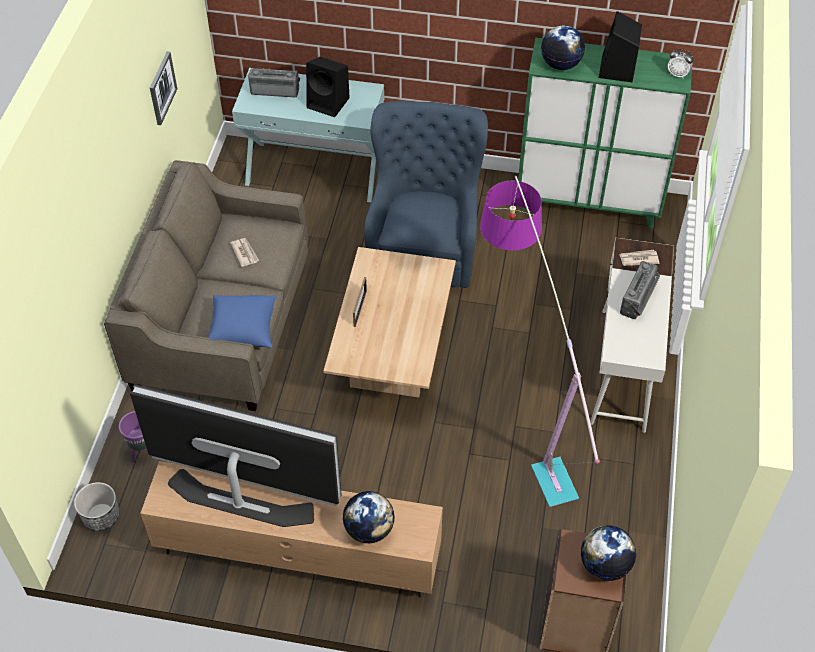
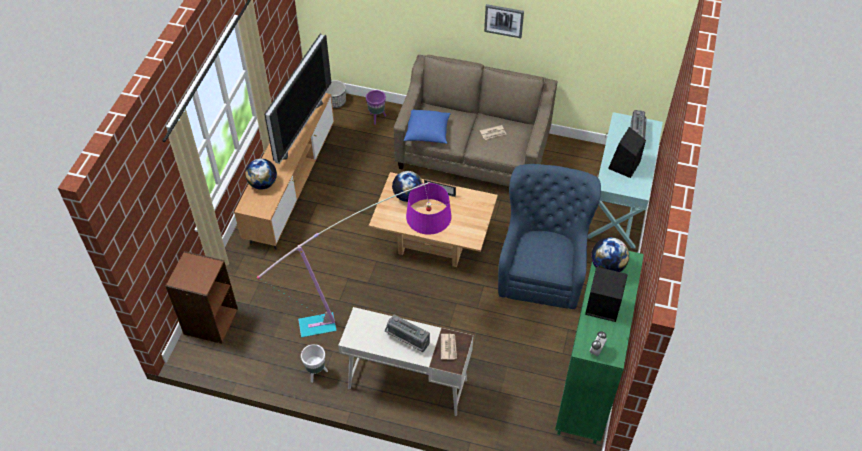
camera: 95 degrees right, 0 degrees up
picture [150,51,177,125] -> picture moved to [484,4,524,38]
blue armchair [364,101,488,288] -> blue armchair turned 90 degrees counterclockwise [498,164,601,309]
globe [581,525,636,581] -> globe moved to [392,171,423,202]
none -> white planter [301,344,328,383]

